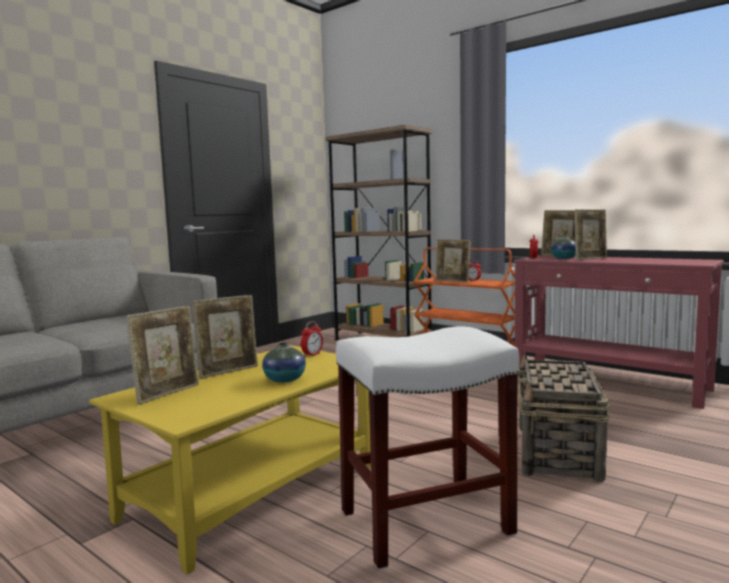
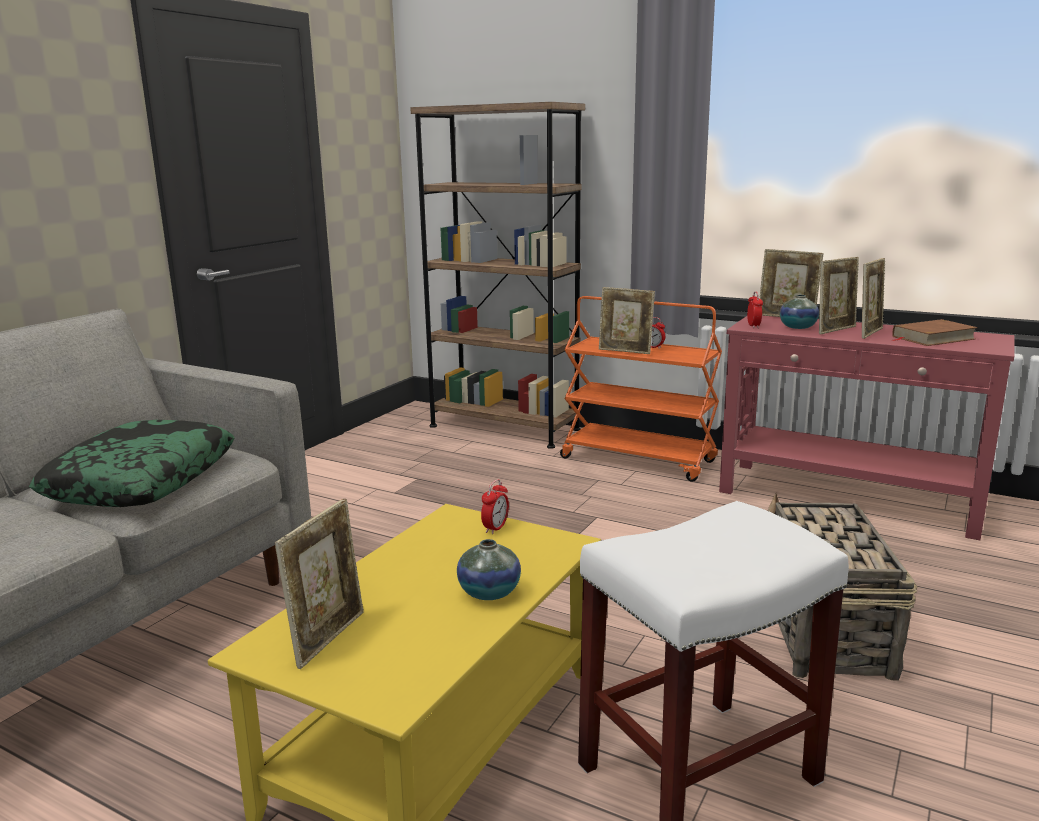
camera: 10 degrees left, 10 degrees up
picture frame [192,295,258,379] -> picture frame moved to [862,258,885,339]
none -> pillow [29,420,235,507]
none -> brown book [892,319,978,346]

